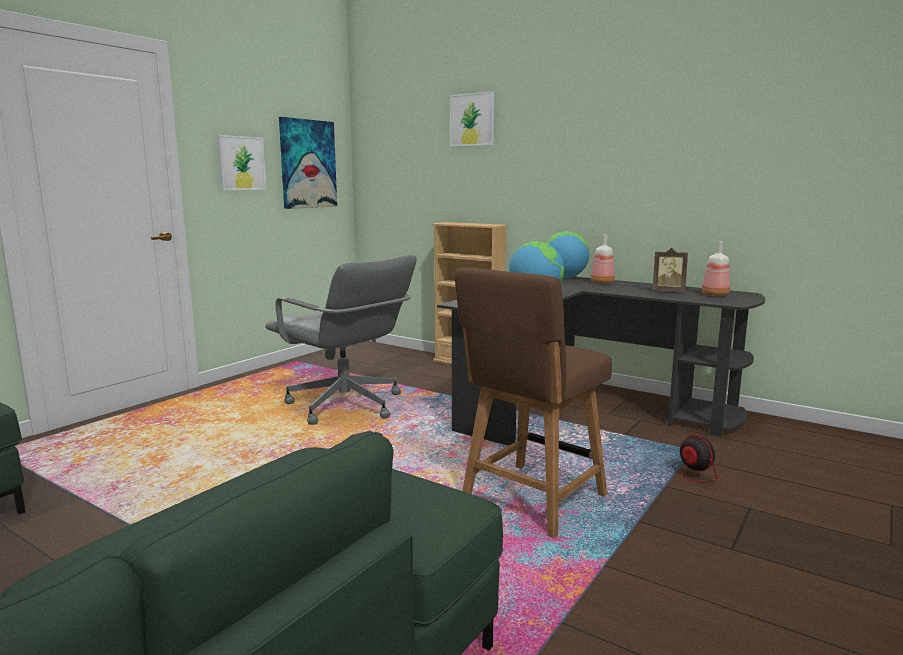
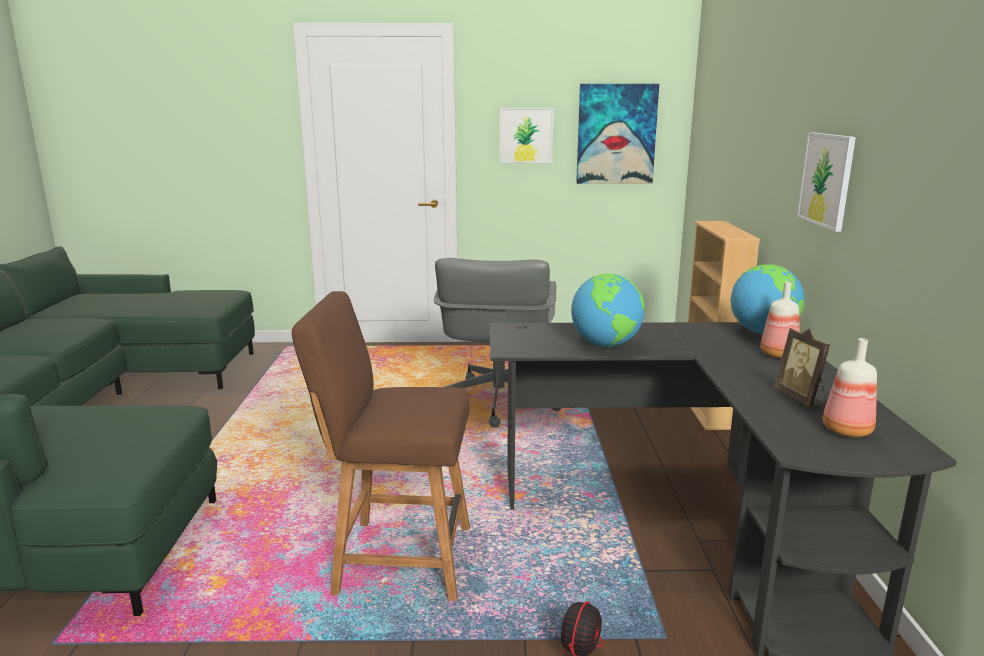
camera: 55 degrees right, 5 degrees up
picture [450,91,494,147] -> picture moved to [797,132,856,232]

